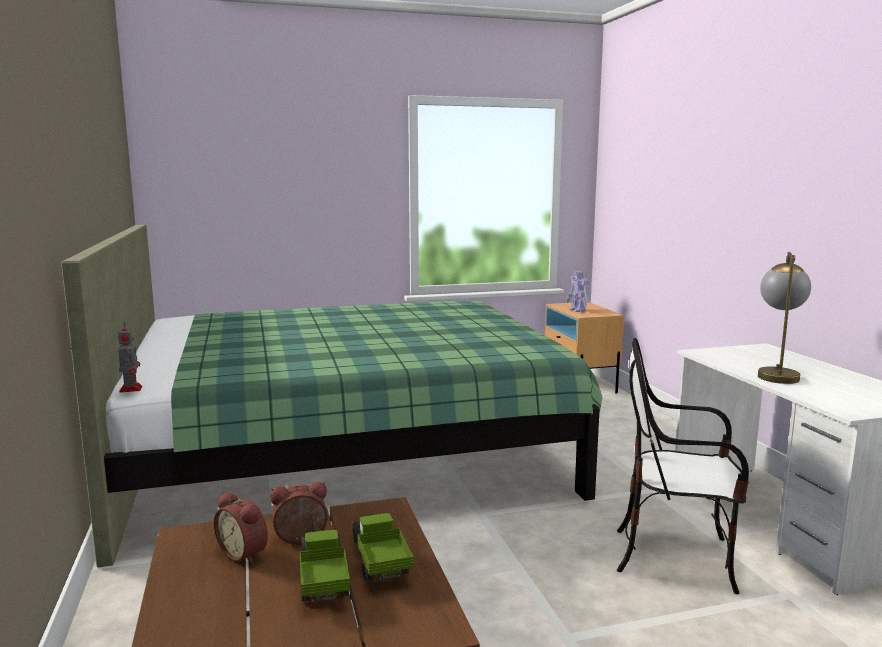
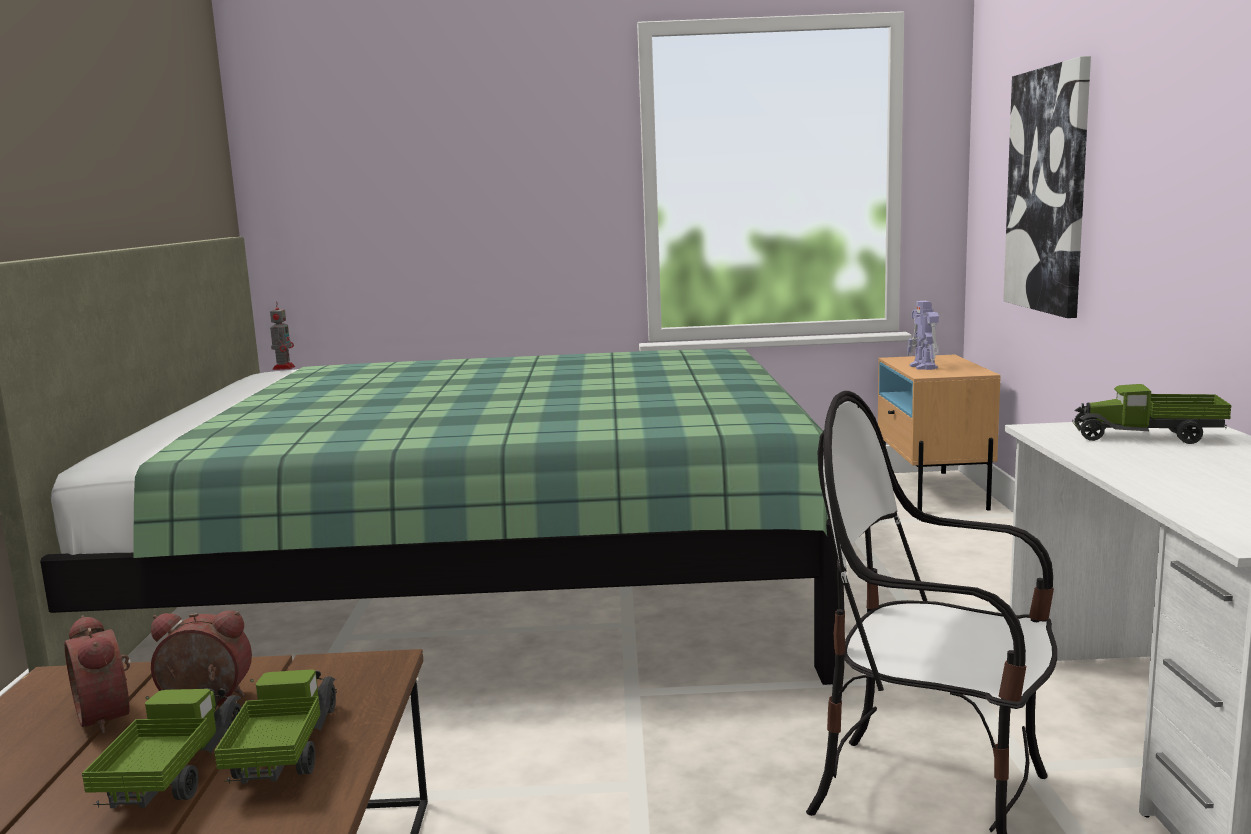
camera: 15 degrees right, 0 degrees up
toy robot [118,322,142,393] -> toy robot moved to [270,304,295,370]
table lamp [758,252,811,384] -> none
none -> picture [1003,56,1091,318]
none -> toy truck [1072,384,1231,444]

